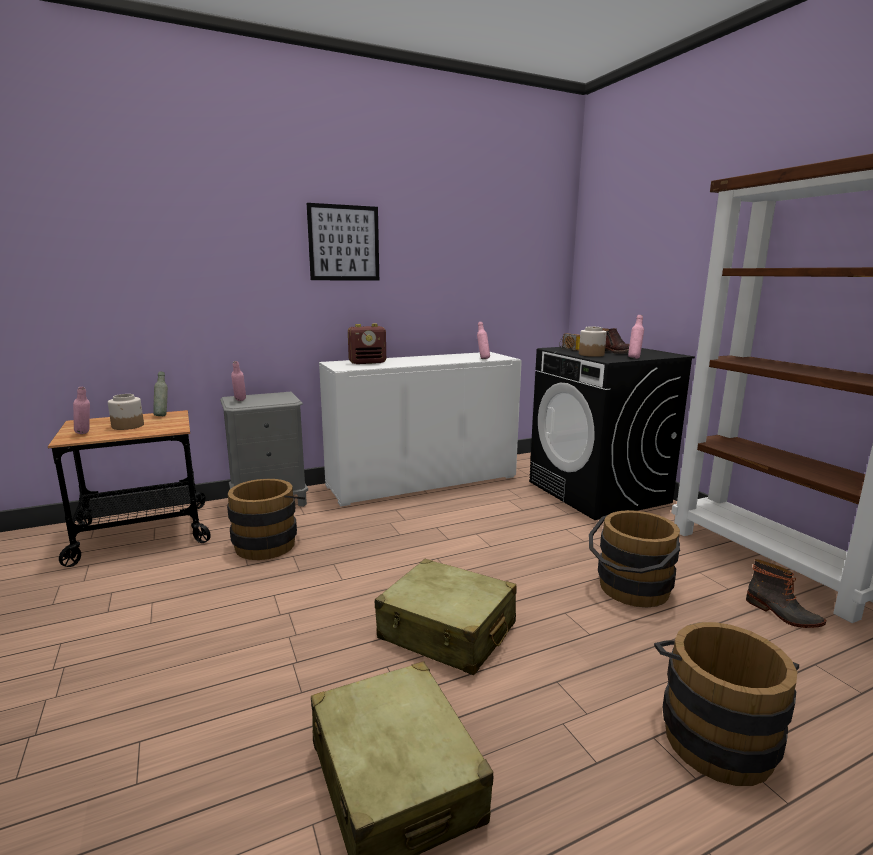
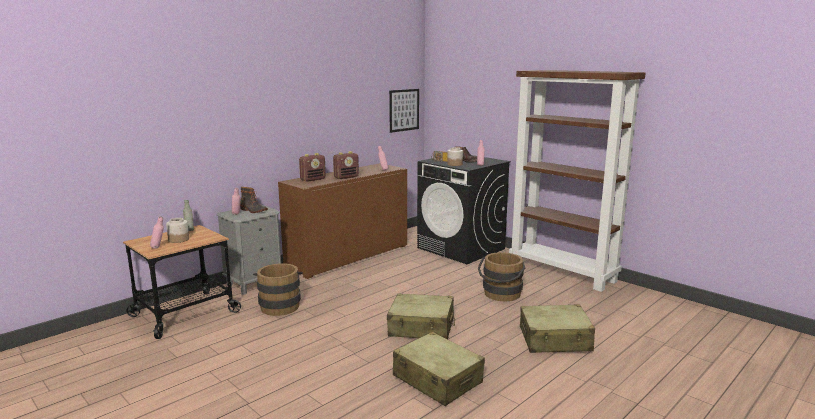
camera: 20 degrees left, 0 degrees up
picture [307,203,379,280] -> picture moved to [389,89,419,133]
white cabinet [319,352,522,507] -> brown cabinet [278,163,407,279]
brown bucket [654,622,799,786] -> beige suitcase [520,304,595,353]
boot [746,559,827,628] -> boot moved to [240,187,268,213]
none -> radio [333,151,359,179]

